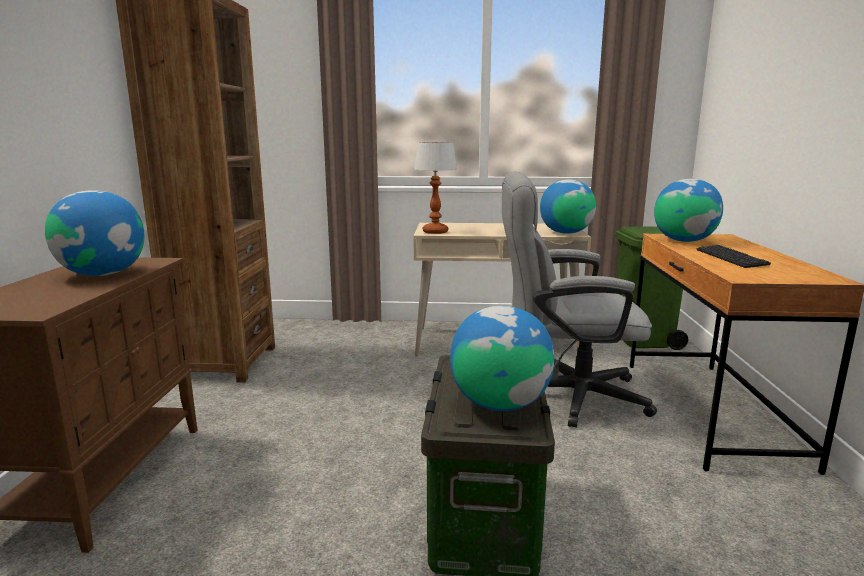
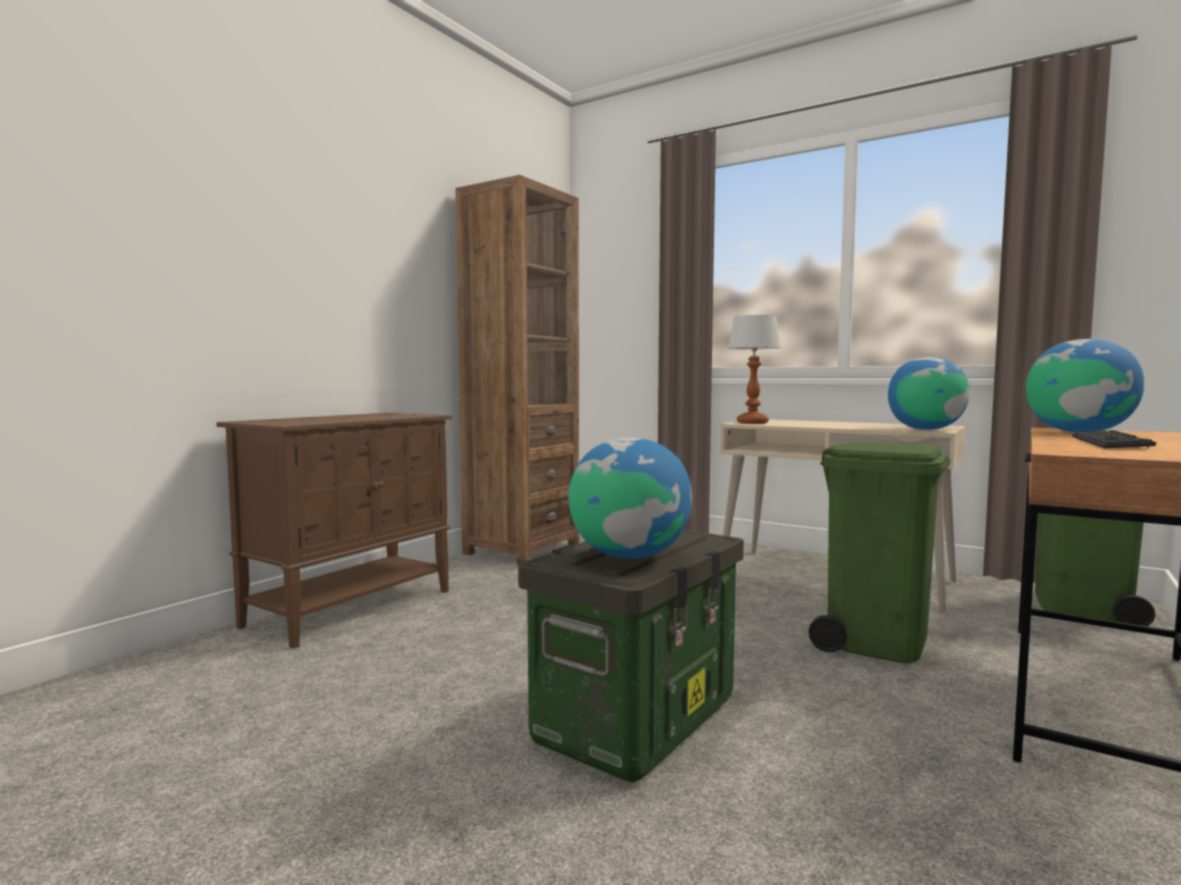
camera: 30 degrees right, 10 degrees down
globe [45,190,144,276] -> none
grey office chair [502,171,657,428] -> green trash can [808,442,950,663]

